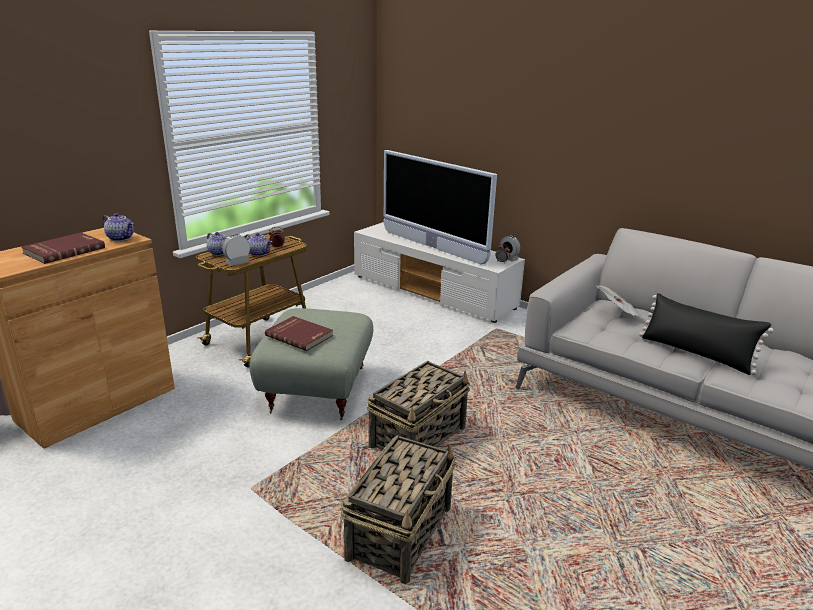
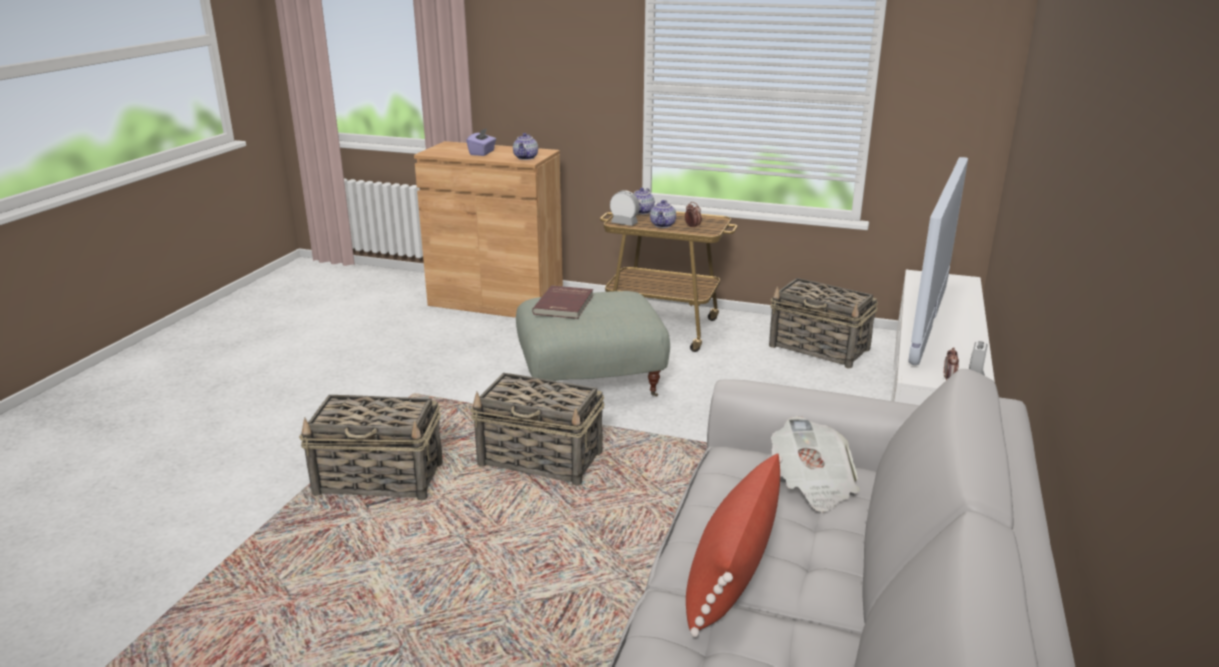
camera: 70 degrees right, 0 degrees up
red book [22,232,105,264] -> purple tissue box [466,128,496,156]
black pillow [639,293,774,375] -> red pillow [686,453,783,638]
none -> basket [769,278,878,368]

